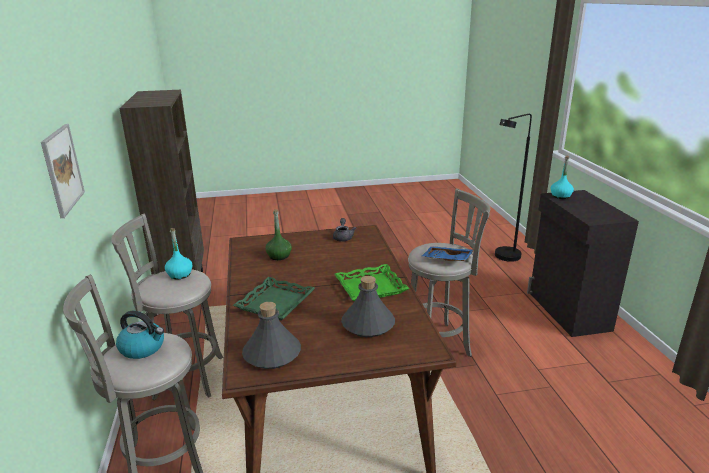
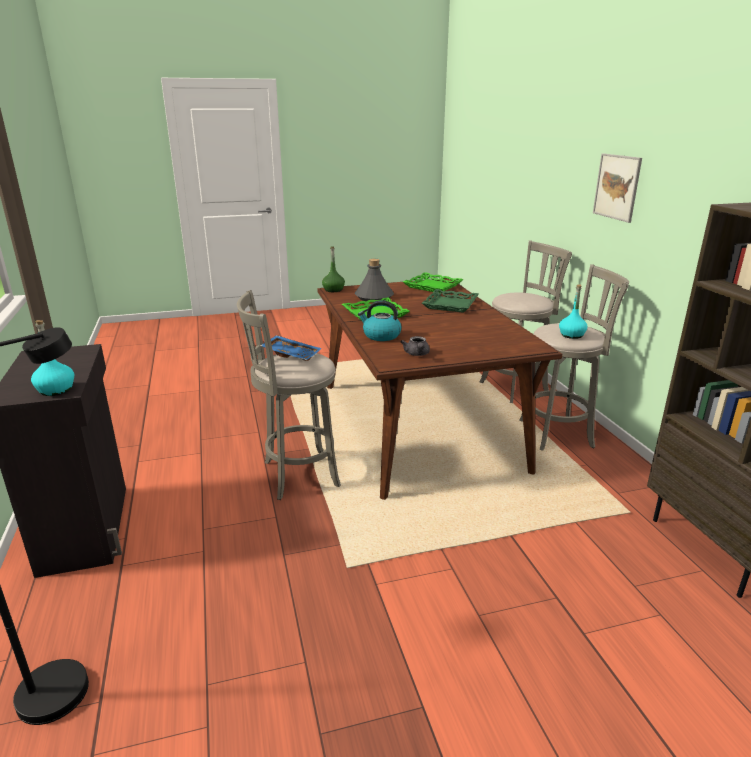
camera: 175 degrees right, 0 degrees up
kettle [116,311,164,359] -> kettle moved to [358,300,401,341]
grey bottle [242,302,301,369] -> green tray [403,272,463,293]
green bottle [266,209,292,260] -> green bottle moved to [322,247,345,292]

